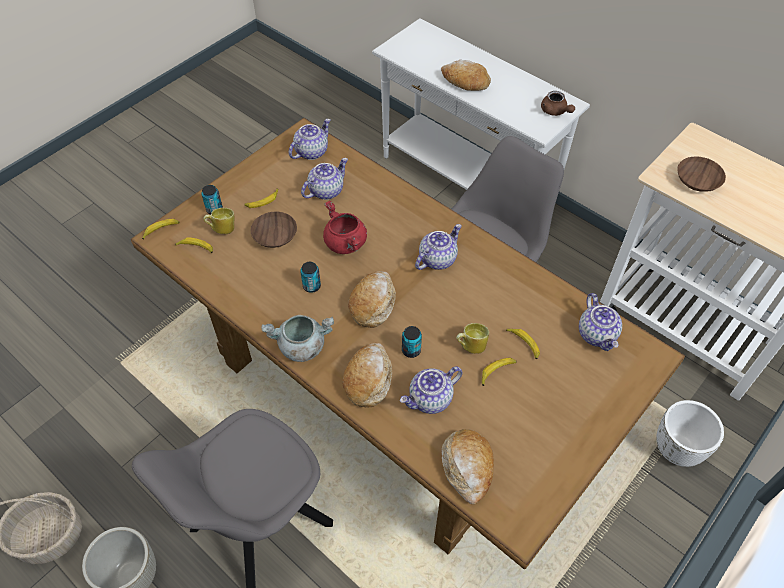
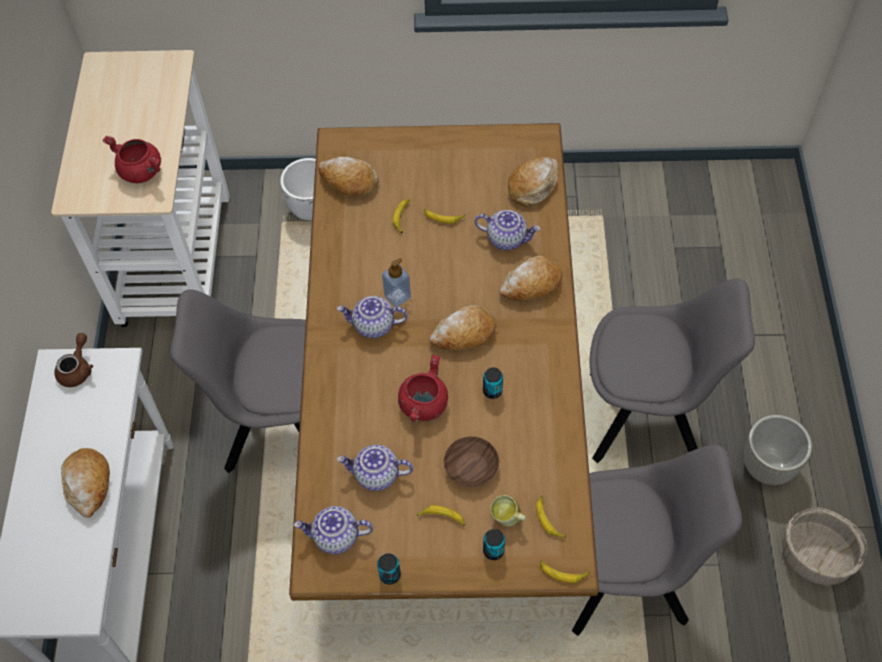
camera: 130 degrees left, 5 degrees up
grey cooking pot [262,315,334,362] -> none
can [402,326,422,358] -> can moved to [377,553,401,584]
mug [456,323,489,354] -> none
teapot [579,293,622,351] -> bread [318,157,379,196]
brown bowl [677,157,726,192] -> red cooking pot [102,136,161,183]
none -> soap dispenser [382,258,411,307]
none -> grey chair [572,444,742,636]

